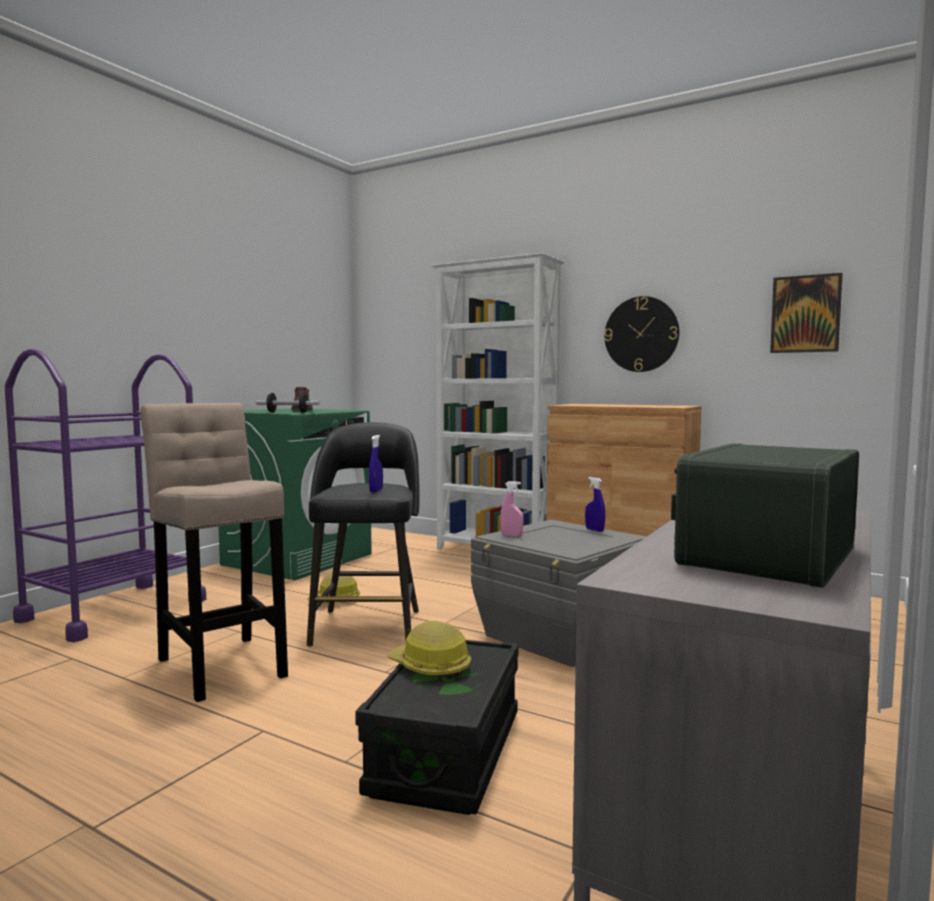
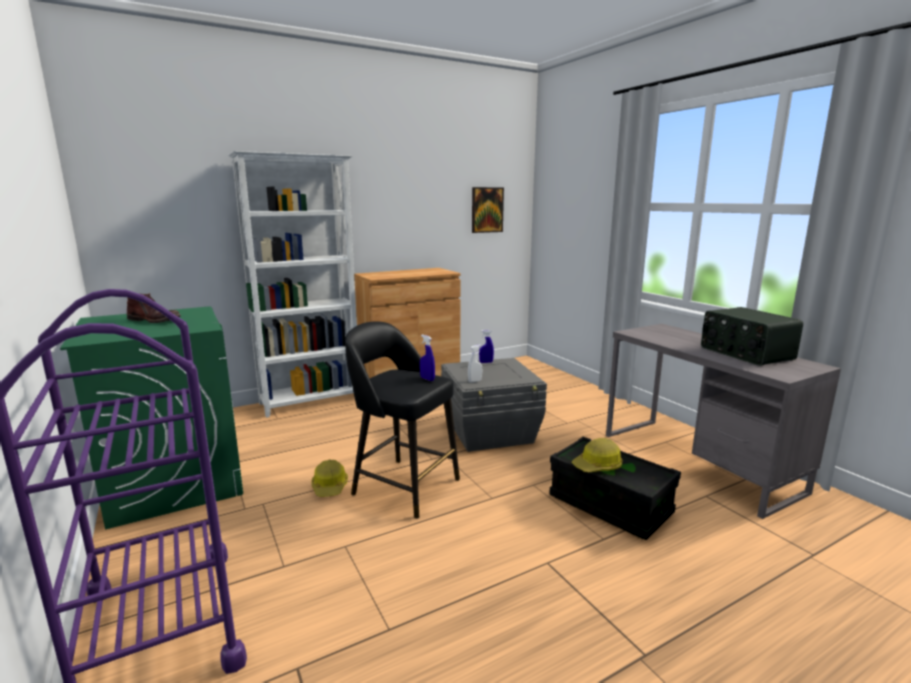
camera: 60 degrees left, 10 degrees up
beige stool [140,403,288,702] -> none
dumbbell [256,393,320,413] -> none
pink spray bottle [500,481,523,537] -> white spray bottle [468,345,482,383]
wall clock [604,296,679,372] -> none

